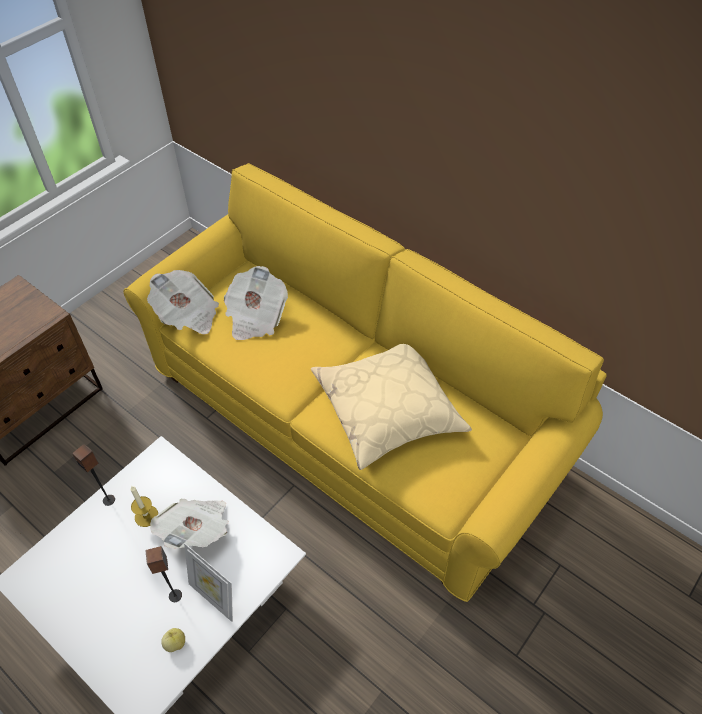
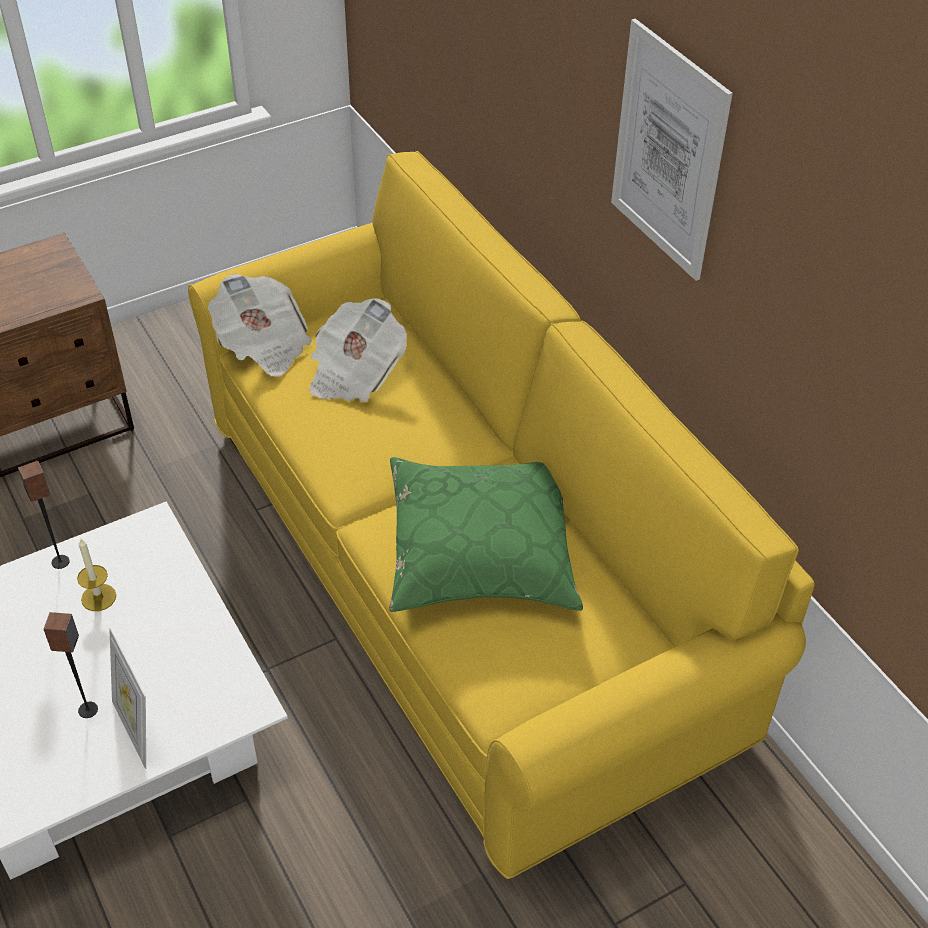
camera: 20 degrees right, 5 degrees down
newspaper [150,499,229,549] -> none
apple [161,628,185,652] -> none
beige pillow [311,344,472,470] -> green pillow [390,457,583,612]
none -> picture [611,19,733,281]

